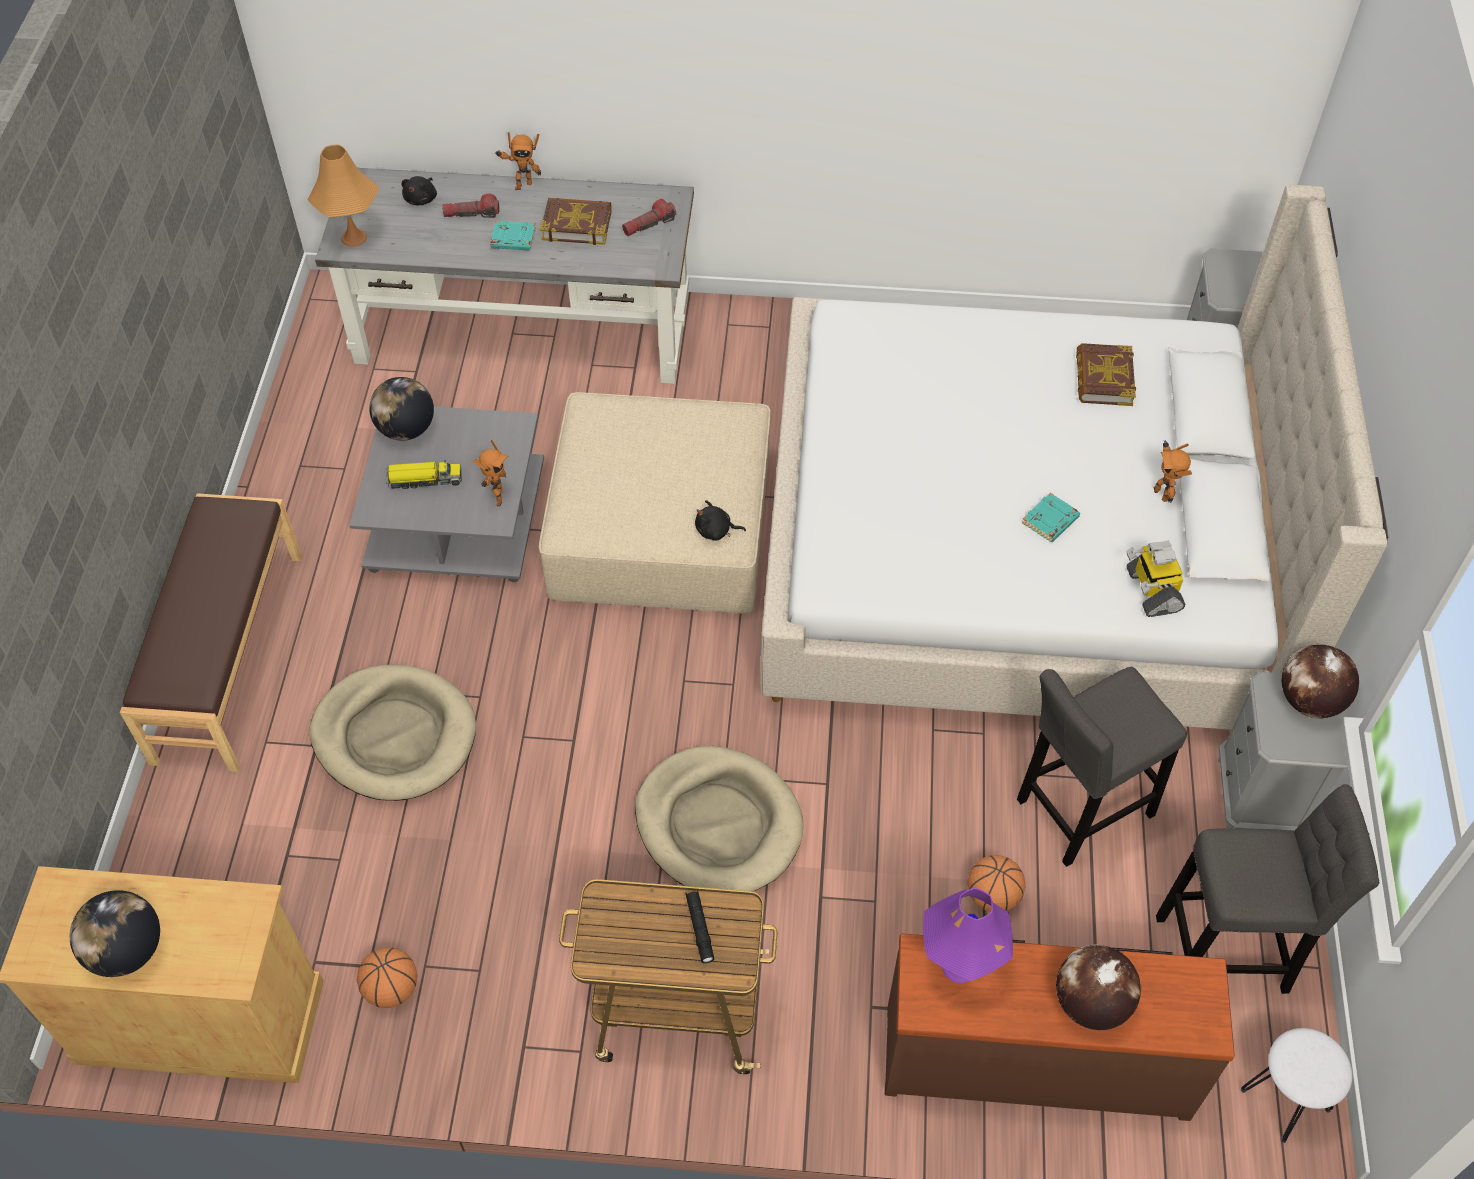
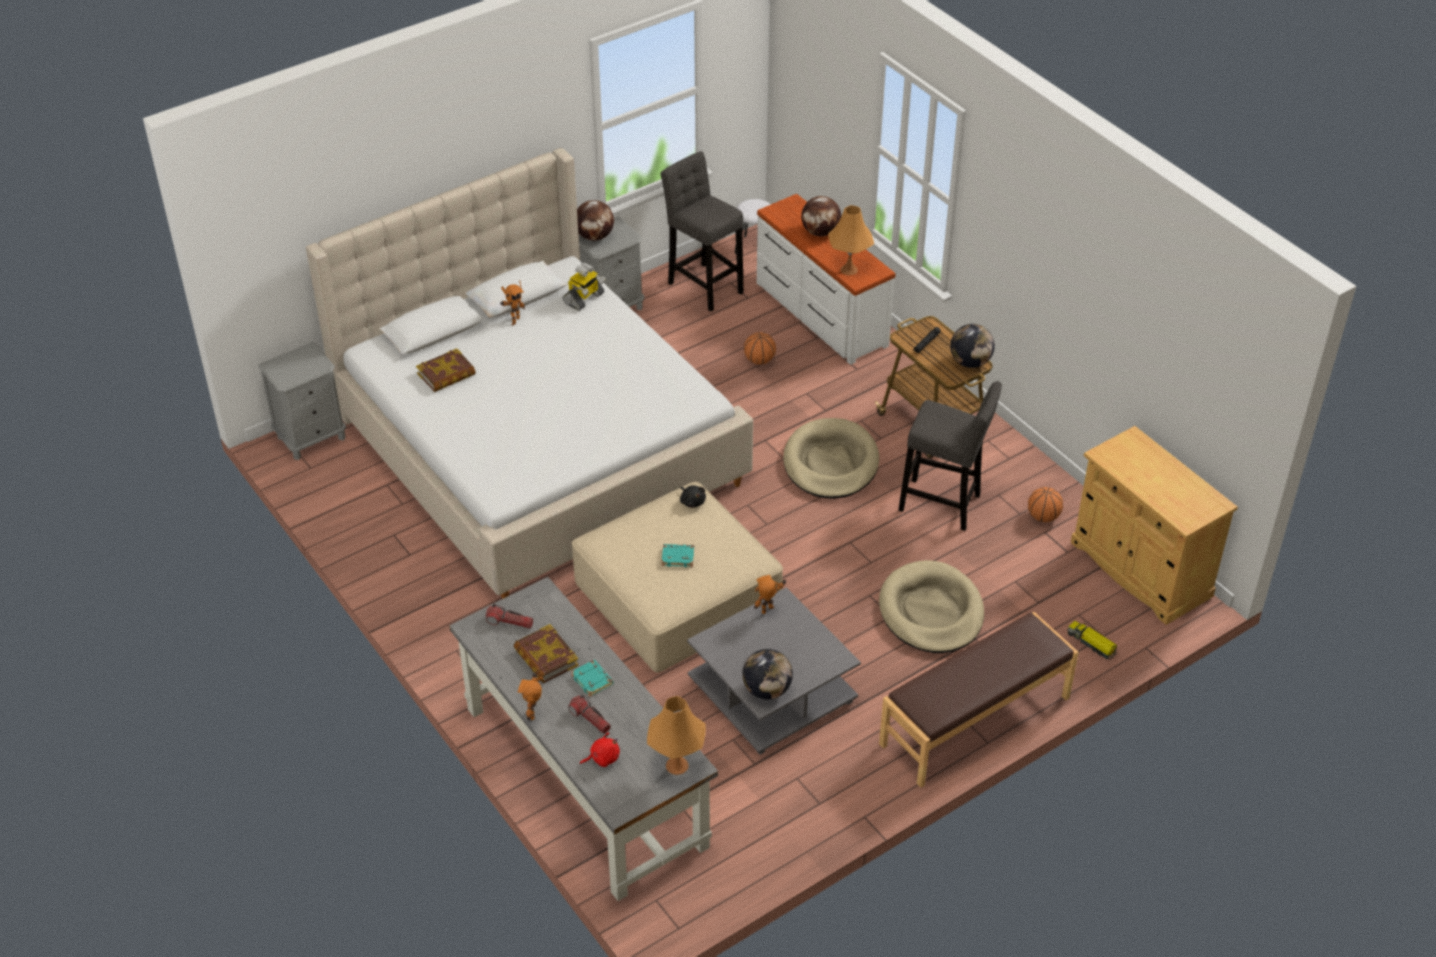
camera: 130 degrees left, 10 degrees down
globe [70,890,160,977] -> globe moved to [950,324,995,368]
toy truck [386,460,462,489] -> toy truck moved to [1067,621,1118,660]
black plush toy [402,176,437,205] -> red plush toy [580,733,620,767]
toy robot [495,132,541,190] -> toy robot turned 120 degrees counterclockwise [518,672,544,721]
brown dresser [885,933,1235,1121] -> white dresser [757,194,896,365]
purple table lamp [923,888,1013,983] -> orange table lamp [828,205,874,275]
grey stool [1017,667,1187,867] -> grey stool moved to [898,381,1002,531]
turquoise book [1022,493,1080,542] -> turquoise book moved to [661,544,694,567]

